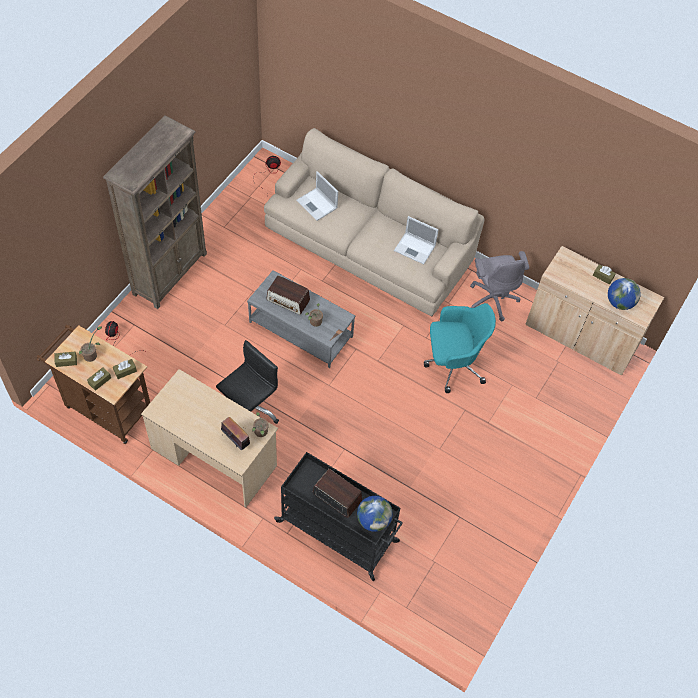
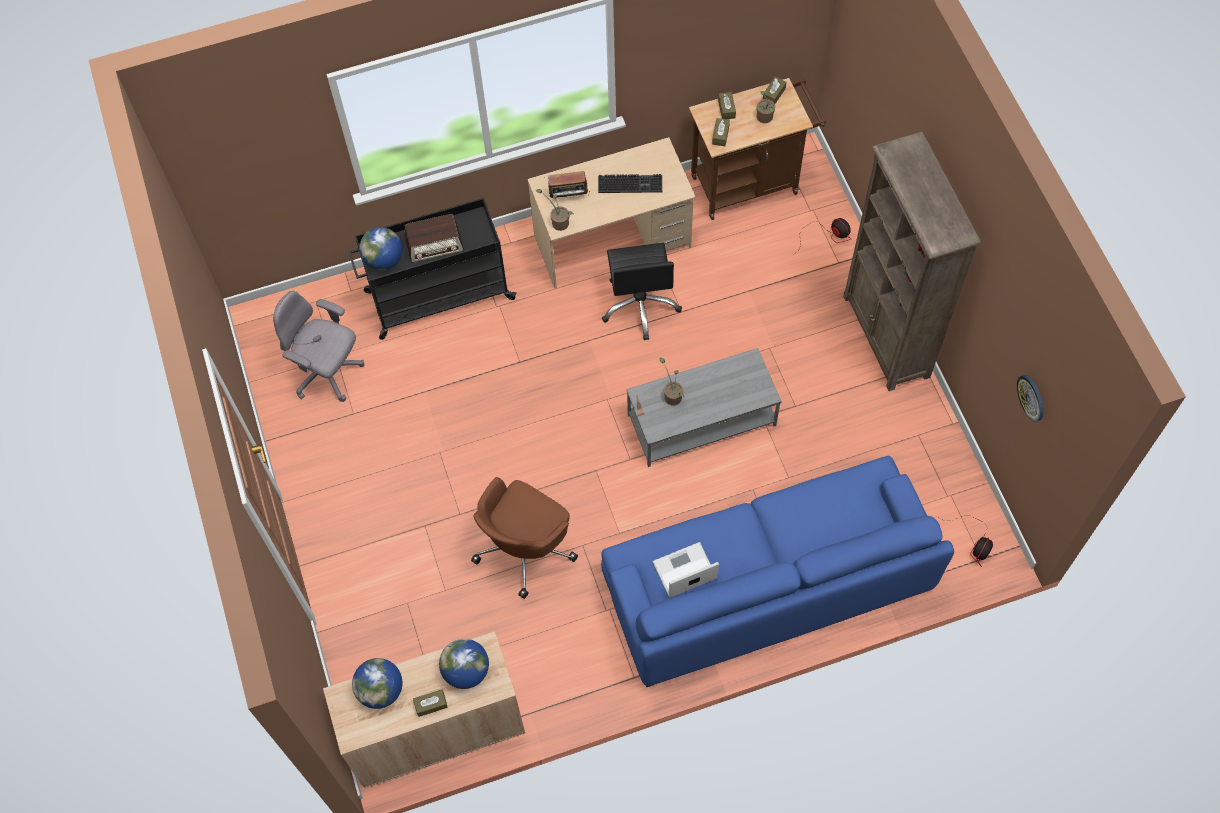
camera: 135 degrees right, 5 degrees up
beige sofa [264,128,484,316] -> blue sofa [601,456,954,687]
radio [266,276,310,315] -> none
laptop [296,171,338,221] -> none
turquoise office chair [424,303,496,393] -> brown office chair [471,477,578,599]
grey office chair [470,251,529,321] -> grey office chair moved to [273,291,364,402]
none -> globe [439,639,489,689]
none -> keyboard [598,174,662,193]
none -> wall clock [1017,375,1044,422]

